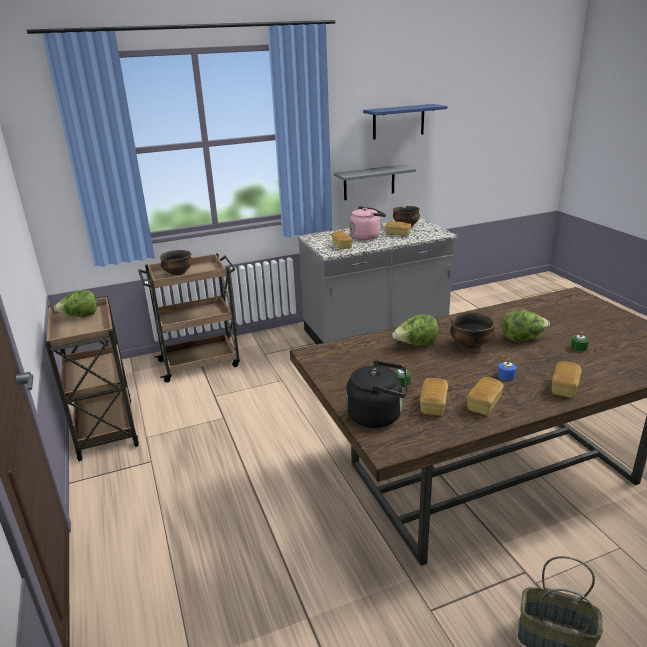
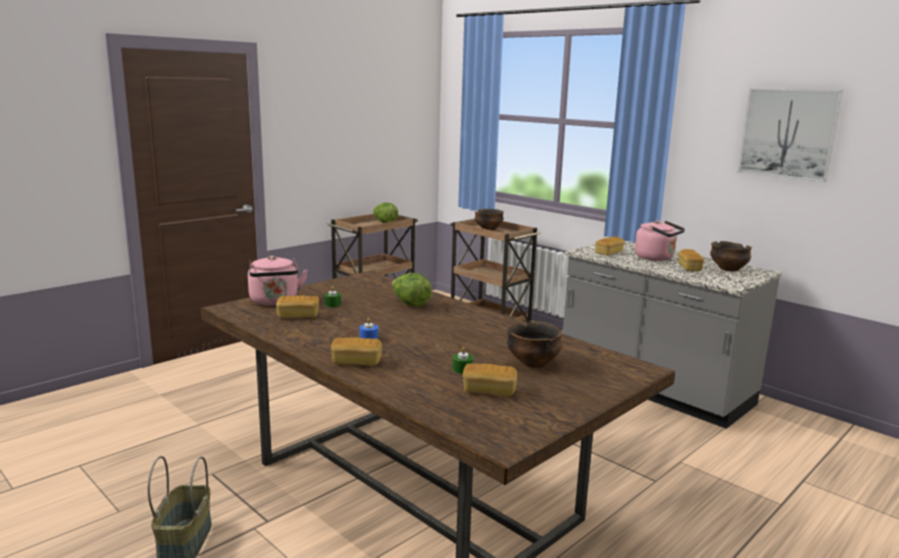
camera: 65 degrees right, 10 degrees down
grey shelf [334,165,416,200] -> none
black kettle [346,360,407,428] -> pink kettle [248,256,308,306]
blue shelf [363,104,447,140] -> picture [738,88,844,182]
bowl [450,312,496,349] -> bowl moved to [507,322,562,368]
bread [467,377,504,415] -> bread moved to [463,363,517,396]
lettuce [502,310,550,342] -> none

